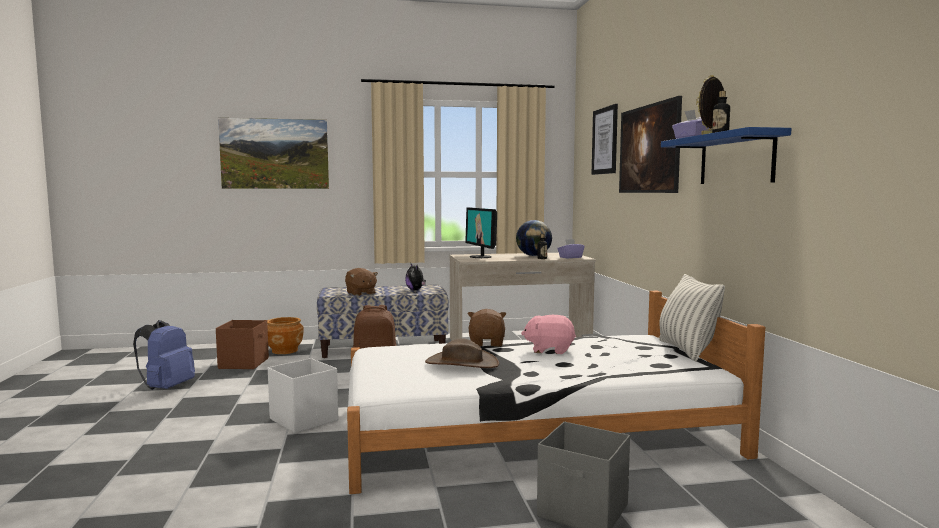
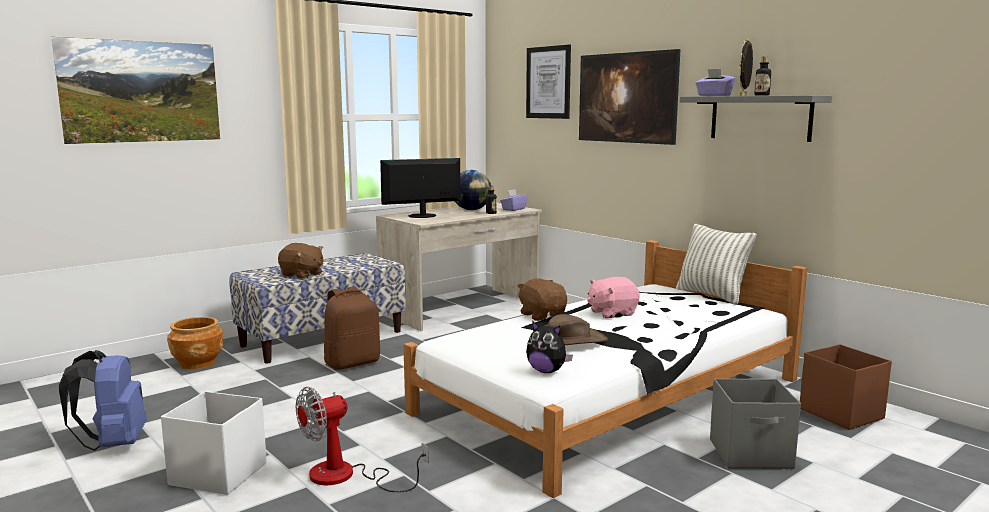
camera: 30 degrees left, 5 degrees up
brown storage box [216,320,269,369] -> brown storage box moved to [800,344,892,430]
white storage box [268,358,338,433] -> white storage box moved to [161,391,267,495]
plush toy [405,264,426,291] -> plush toy moved to [526,321,573,373]
monitor [465,207,497,258] -> monitor turned 120 degrees clockwise [380,158,460,218]
blue shelf [661,127,791,184] -> grey shelf [680,95,832,142]
none -> fan [296,387,429,492]

